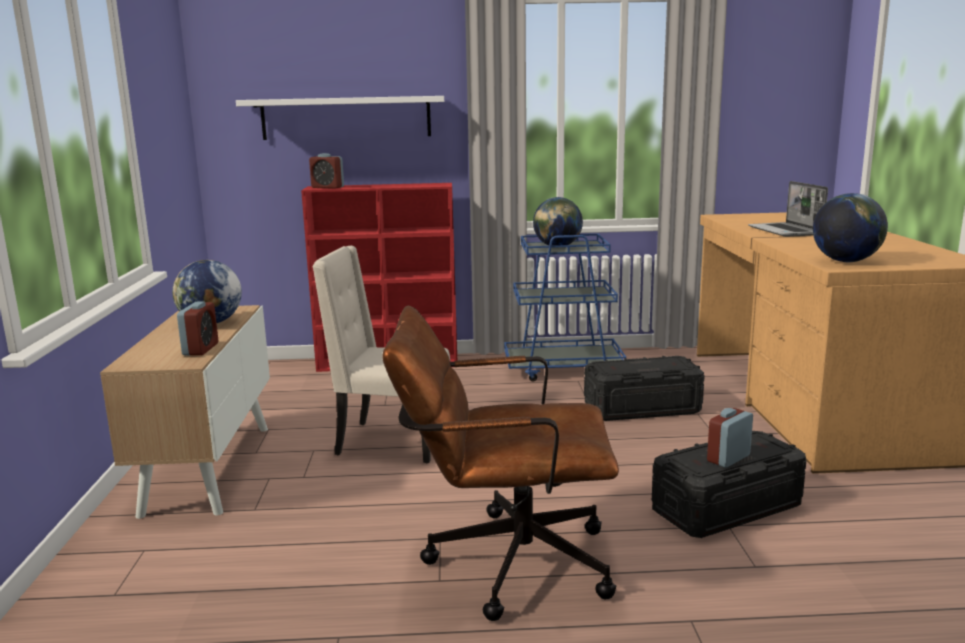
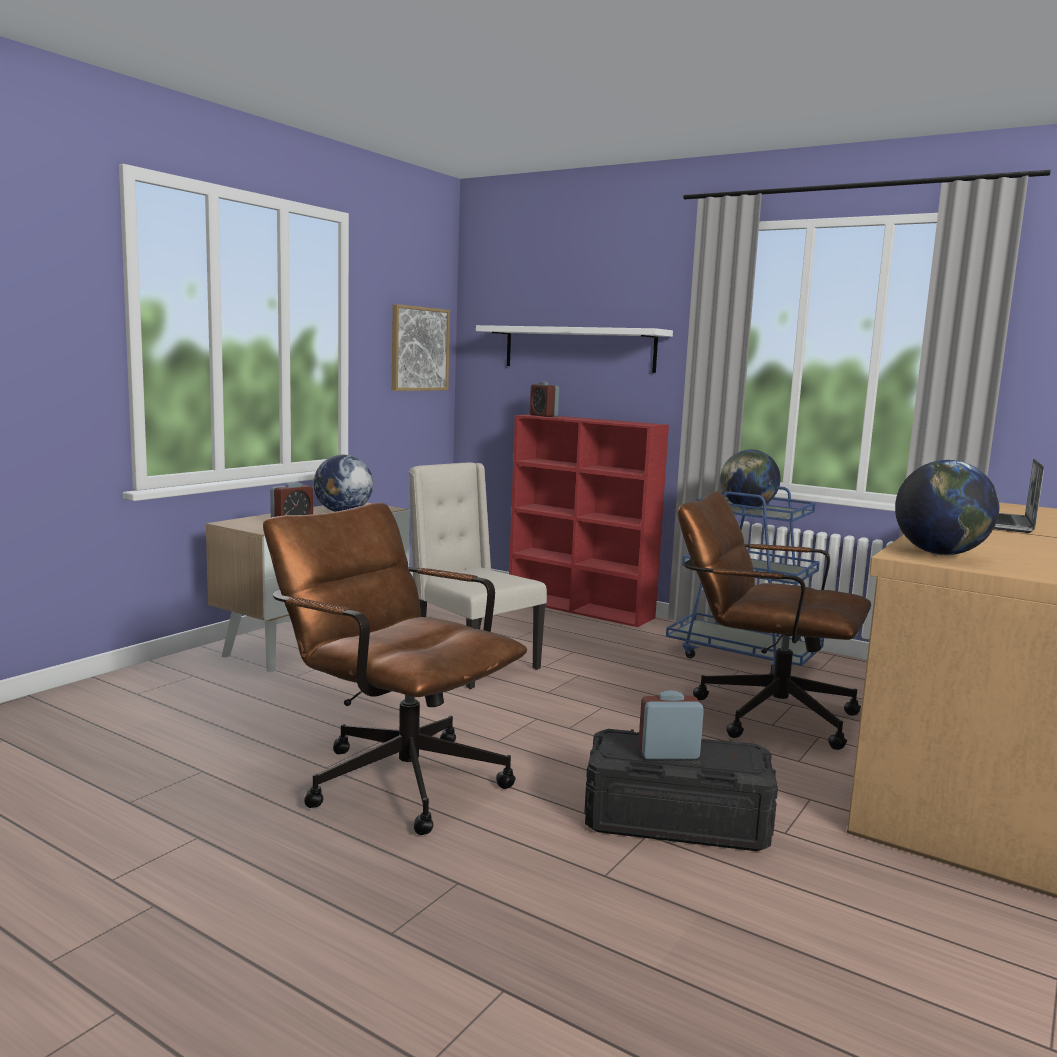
camera: 35 degrees right, 5 degrees down
black storage box [584,356,705,421] -> brown office chair [677,491,871,750]
none -> picture [392,304,450,391]

